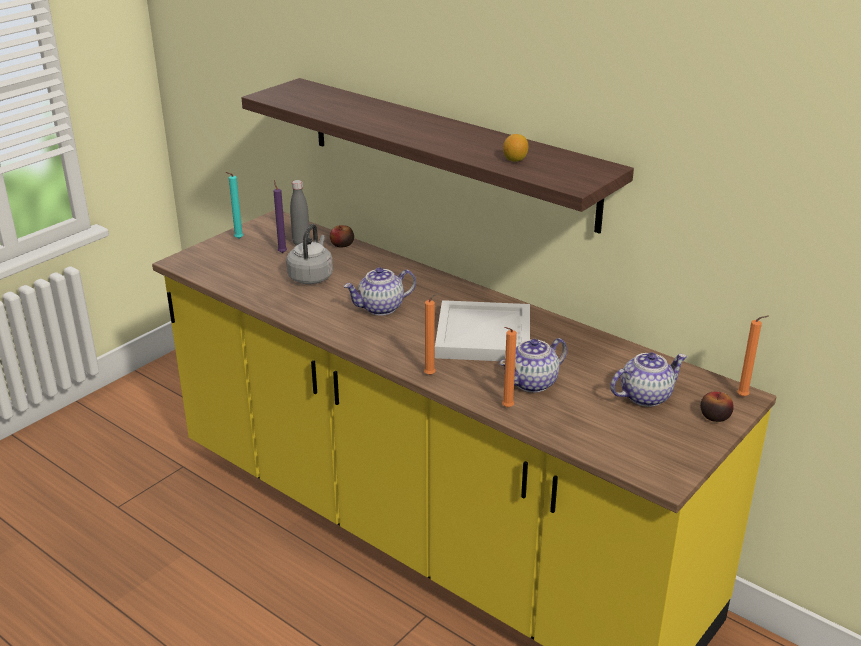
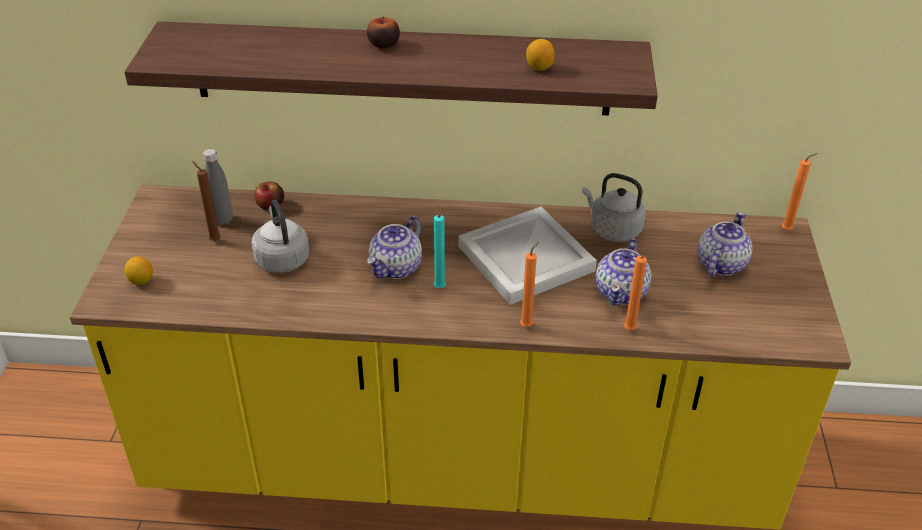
camera: 35 degrees left, 10 degrees up
turquoise candle [225,172,243,239] -> turquoise candle moved to [434,215,446,288]
purple candle [274,180,287,253] -> brown candle [192,161,220,241]
apple [700,392,734,422] -> apple moved to [367,16,400,49]
none -> lemon [124,257,153,285]
none -> grey kettle [582,173,646,242]

